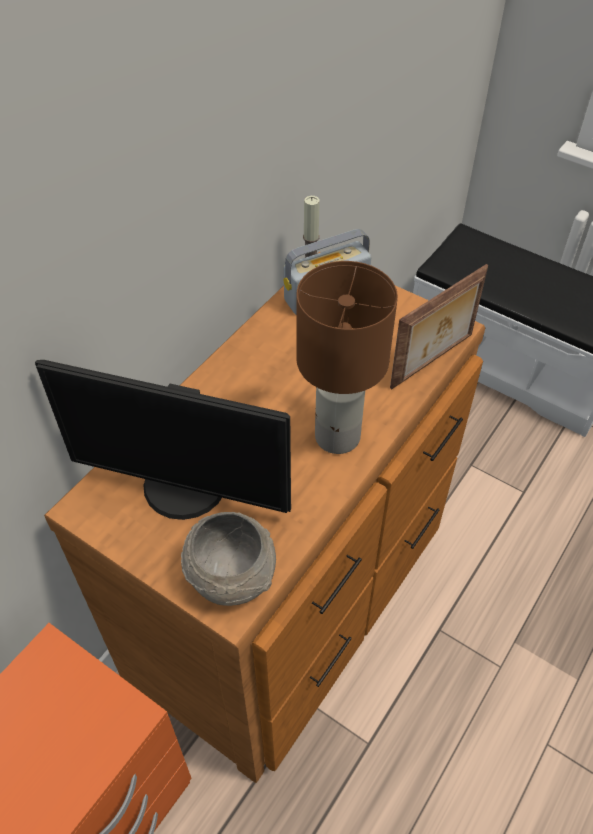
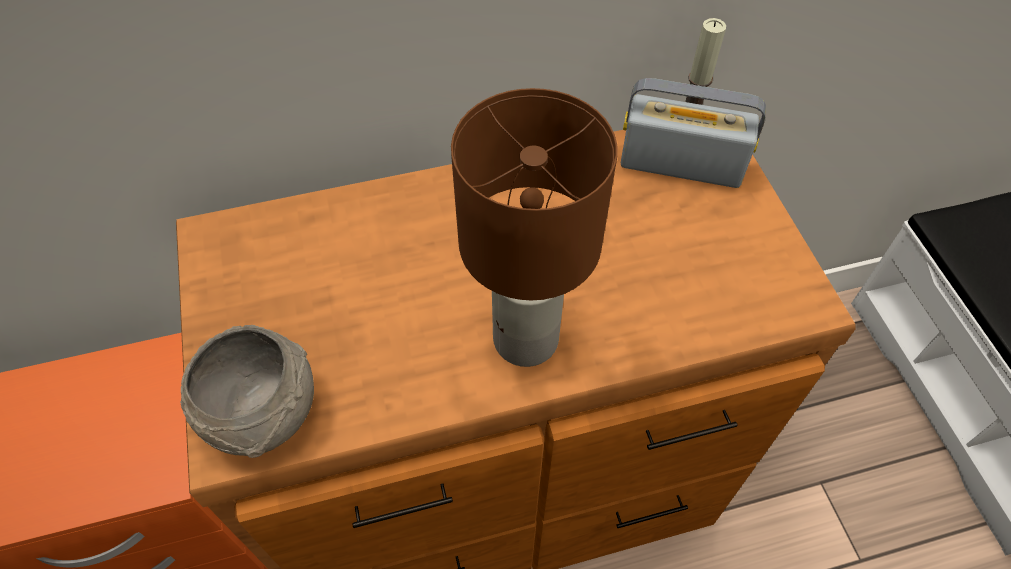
camera: 40 degrees right, 5 degrees up
monitor [35,360,291,520] -> none
picture frame [390,264,488,389] -> none

